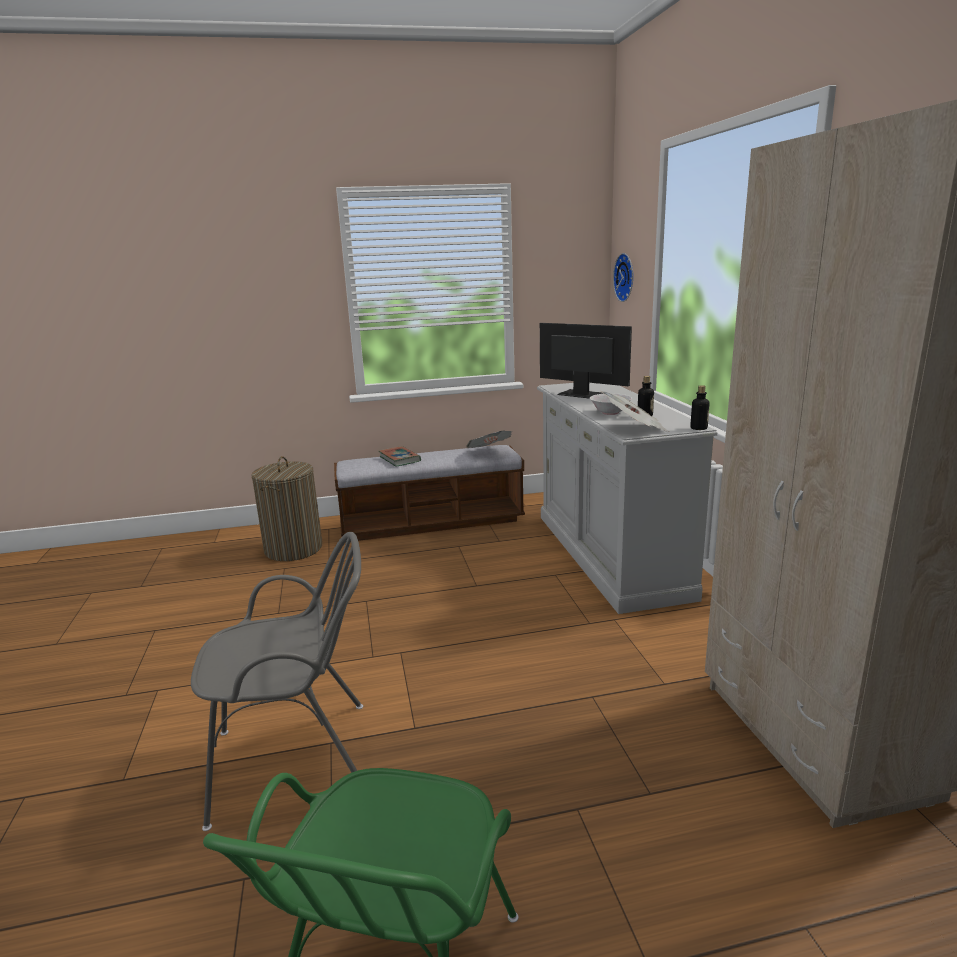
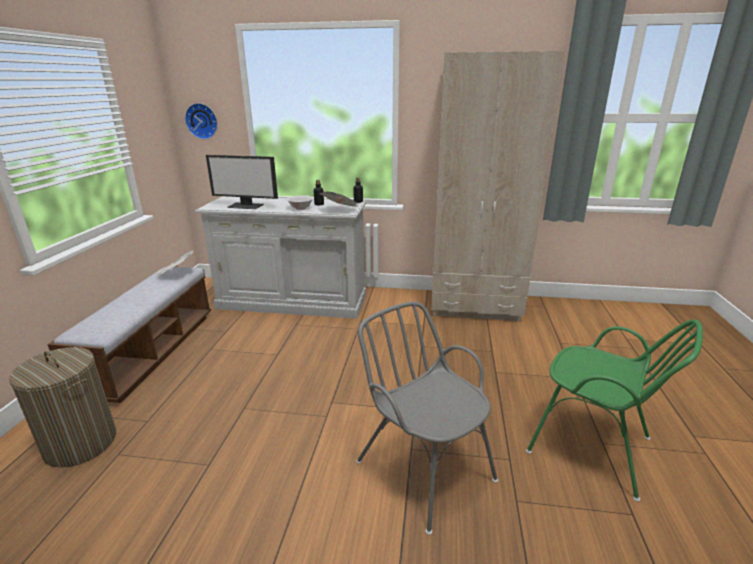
camera: 70 degrees left, 5 degrees up
grey chair [191,532,363,831] -> grey chair turned 45 degrees counterclockwise [356,301,498,535]
book [379,446,421,467] -> none
monitor [540,323,632,399] -> monitor turned 135 degrees counterclockwise [206,155,278,209]

